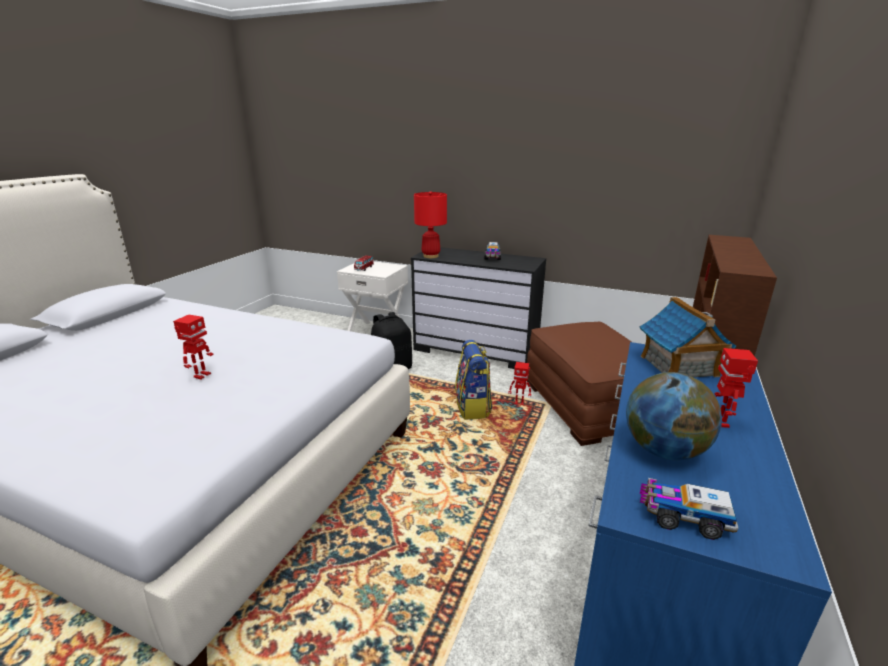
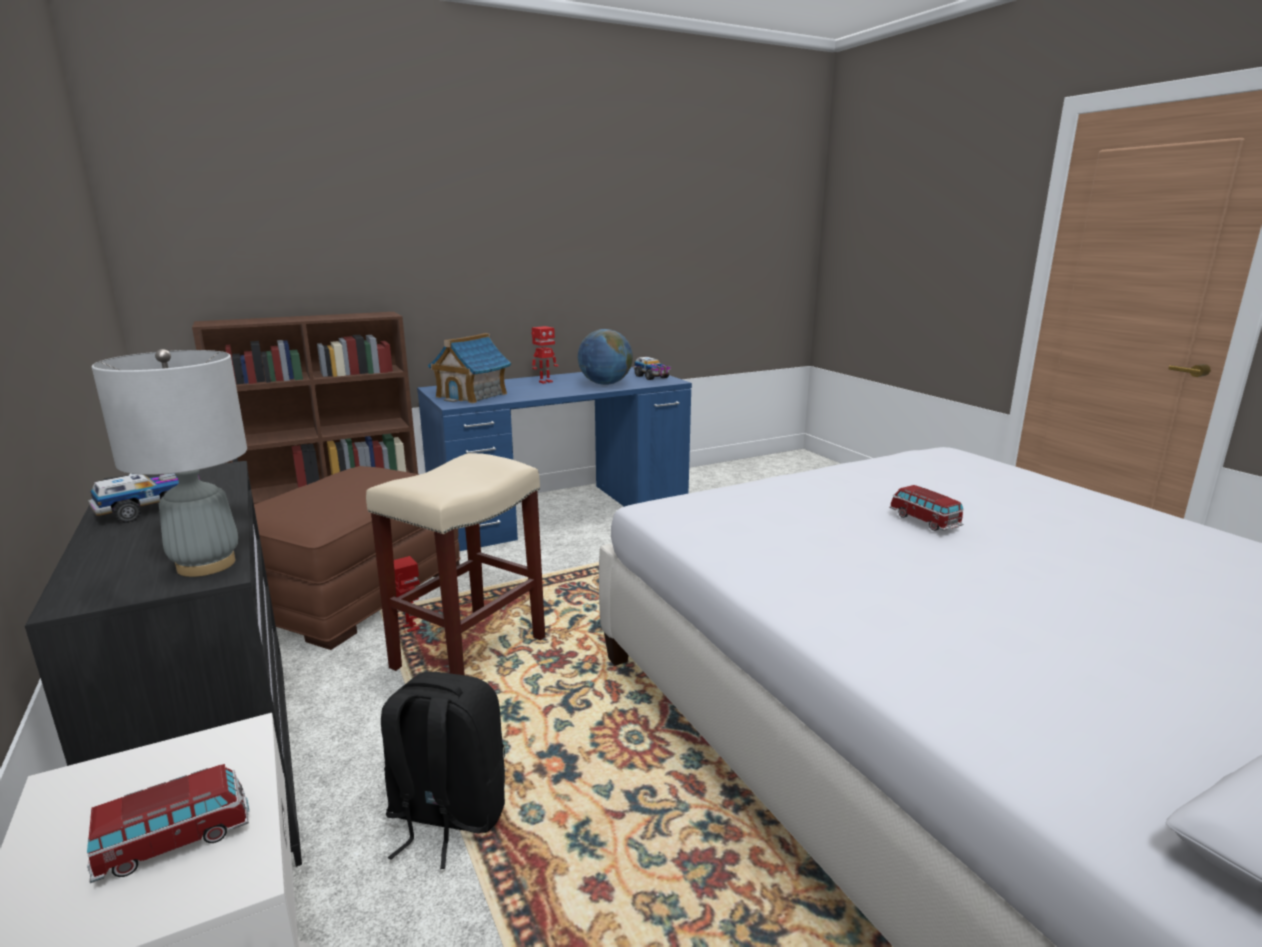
camera: 140 degrees left, 5 degrees down
toy robot [173,315,214,380] -> toy car [889,485,964,531]
red table lamp [414,191,447,258] -> grey table lamp [92,349,247,577]
backpack [455,340,492,420] -> beige stool [366,453,545,675]

